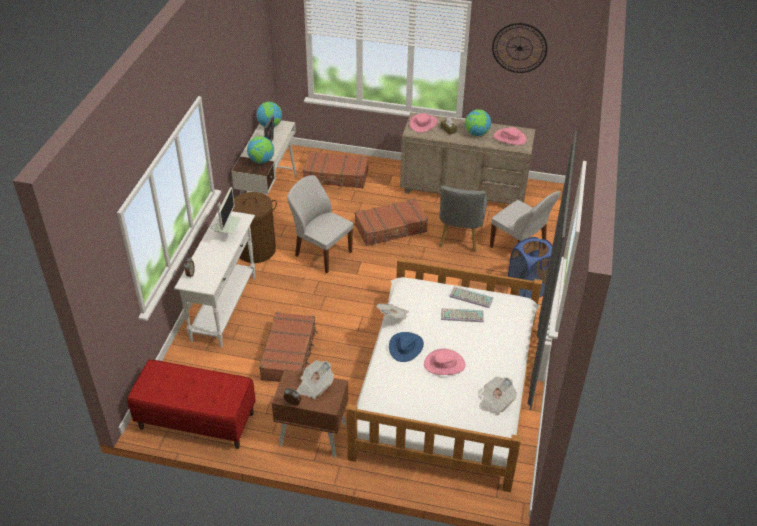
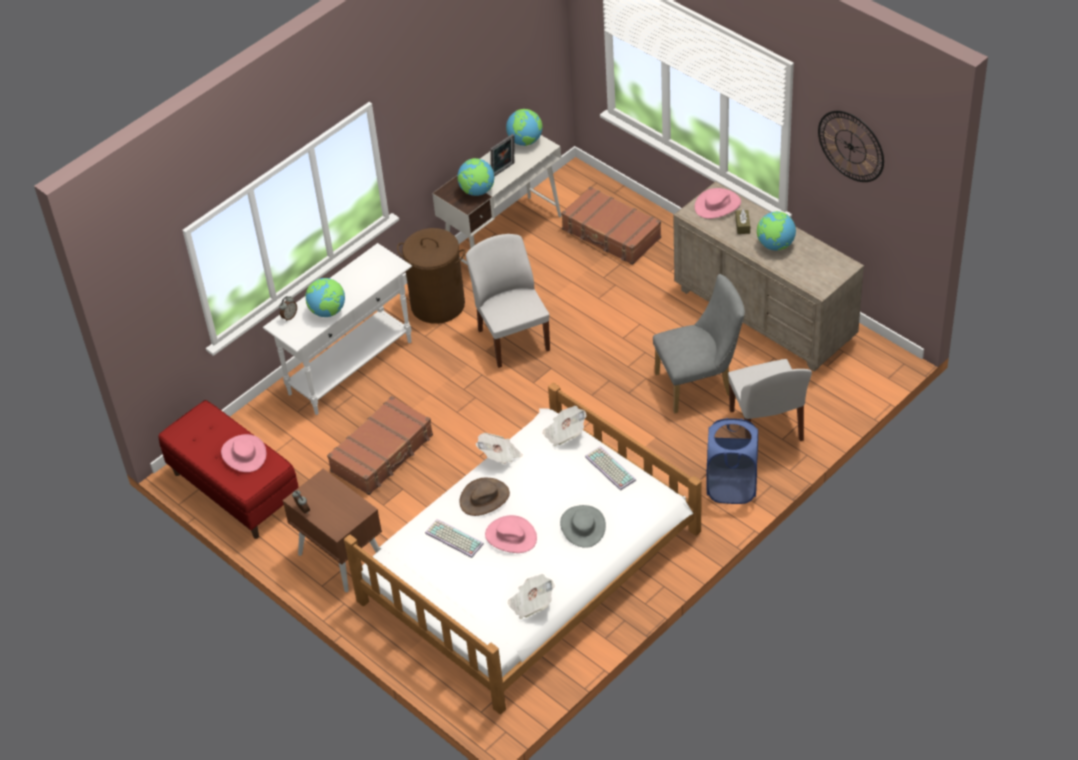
camera: 35 degrees right, 5 degrees up
monitor [211,187,241,234] -> none
newspaper [297,360,334,399] -> newspaper moved to [543,406,587,447]
brown suitcase [355,198,428,246] -> none
blue hat [389,332,424,362] -> brown hat [459,478,510,516]
grey chair [439,185,488,252] -> grey chair turned 150 degrees counterclockwise [653,274,745,414]
keyboard [441,308,484,322] -> keyboard moved to [425,519,484,558]
pink hat [493,127,527,145] -> pink hat moved to [221,434,266,472]
none -> globe [305,278,345,317]
none -> grey hat [560,505,606,548]

